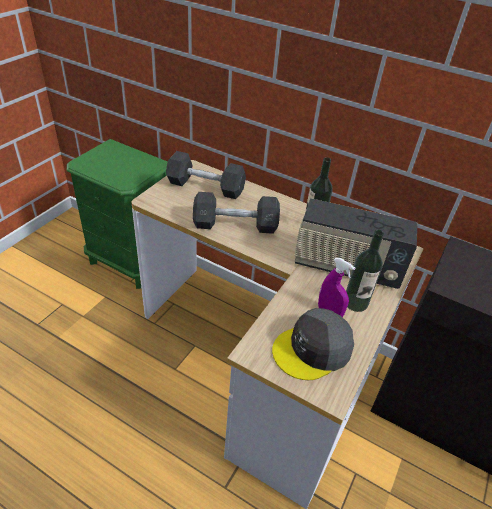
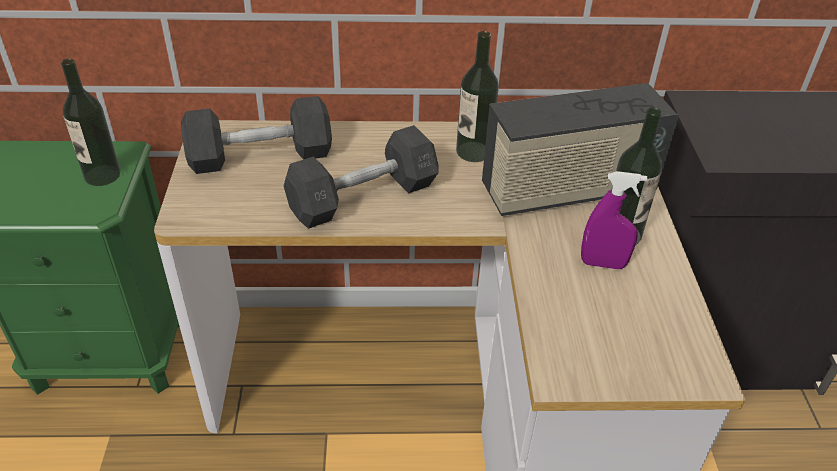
camera: 30 degrees left, 0 degrees up
grey cap [272,308,354,380] -> none
none -> bottle [61,59,120,186]

